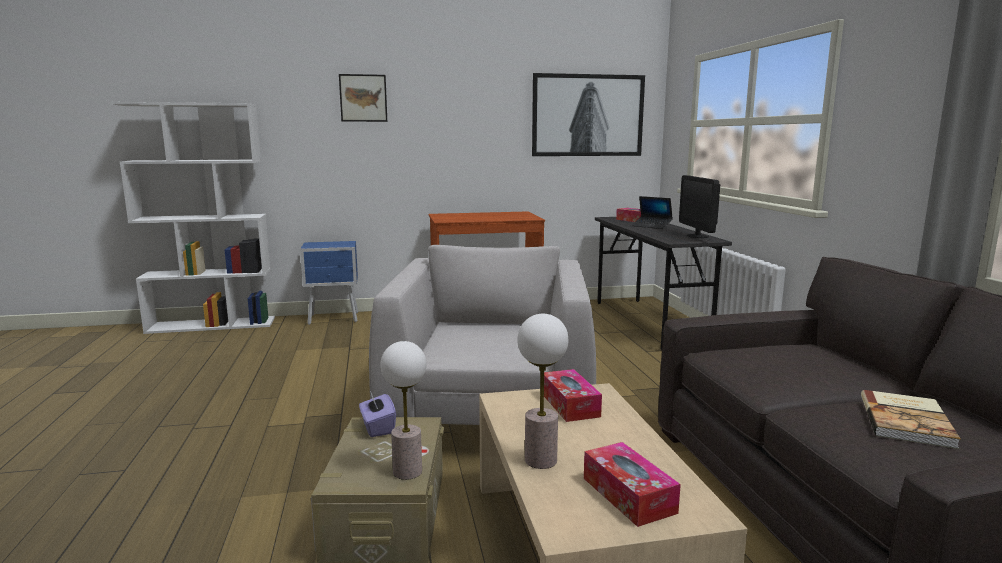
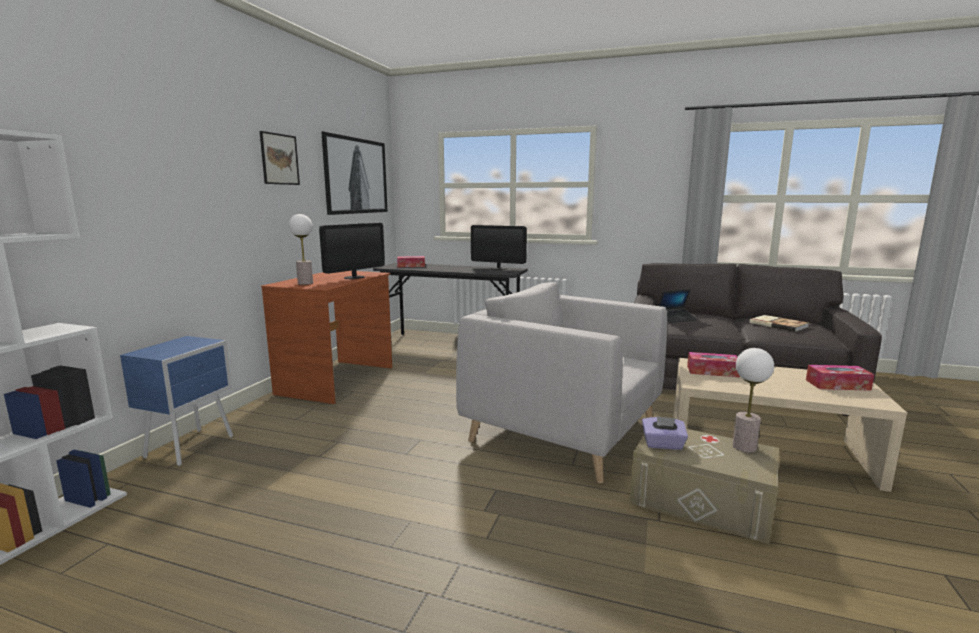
camera: 60 degrees left, 0 degrees up
picture [339,74,387,122] -> picture moved to [260,131,300,185]
table lamp [517,314,568,469] -> table lamp moved to [289,214,313,285]
laptop [632,196,673,229] -> laptop moved to [658,289,697,323]
none -> monitor [319,223,385,279]

